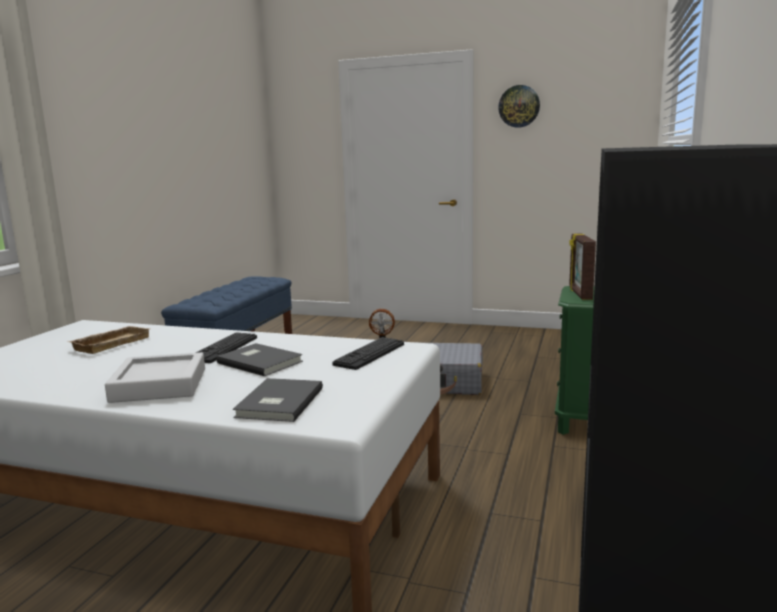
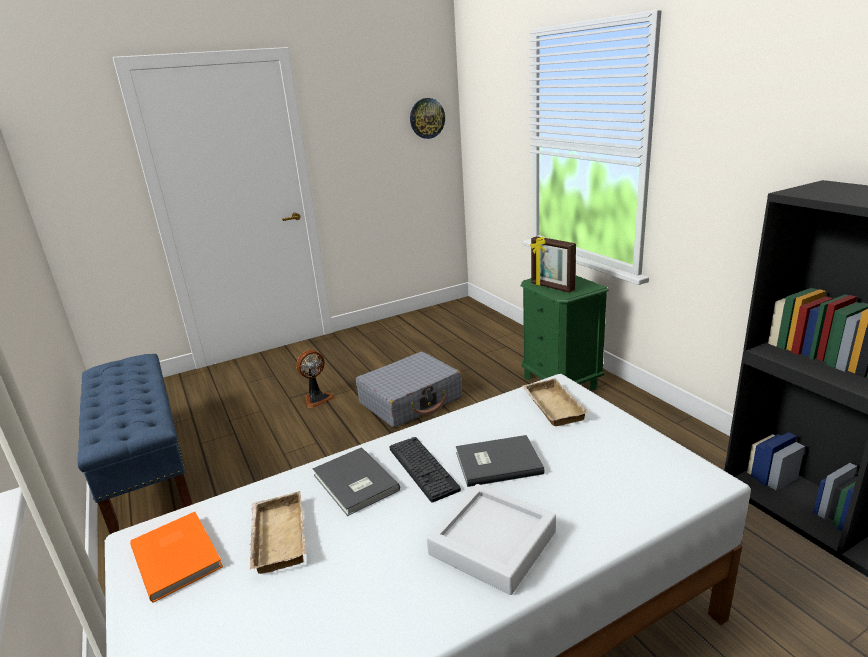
camera: 45 degrees left, 10 degrees up
grey book [233,378,323,422] -> grey book moved to [312,447,400,516]
keyboard [332,337,404,370] -> beige tray [522,378,589,426]
wall clock [498,85,540,128] -> wall clock moved to [410,98,445,139]
none -> orange book [130,512,223,603]

